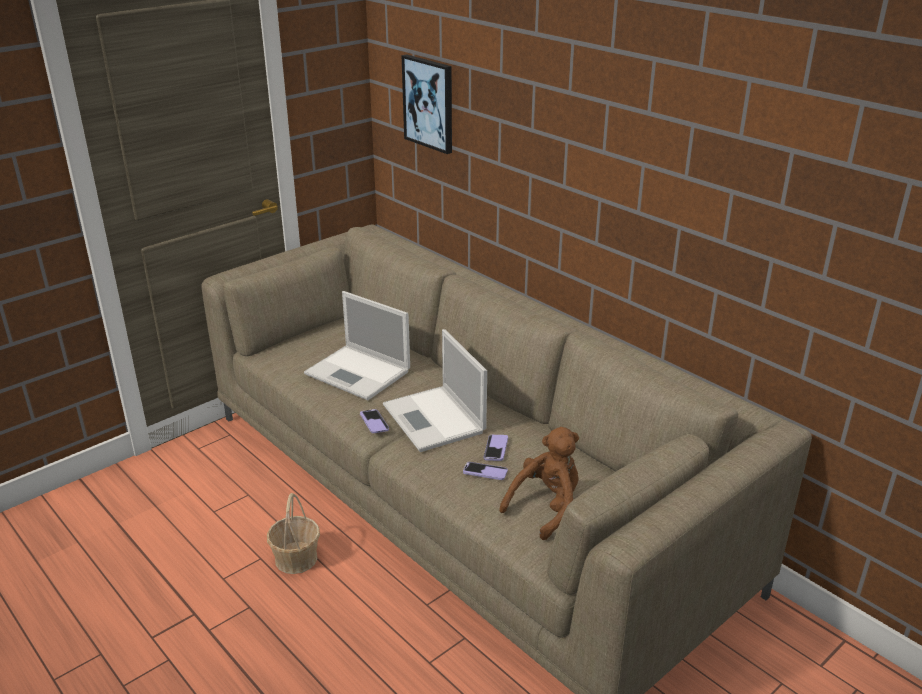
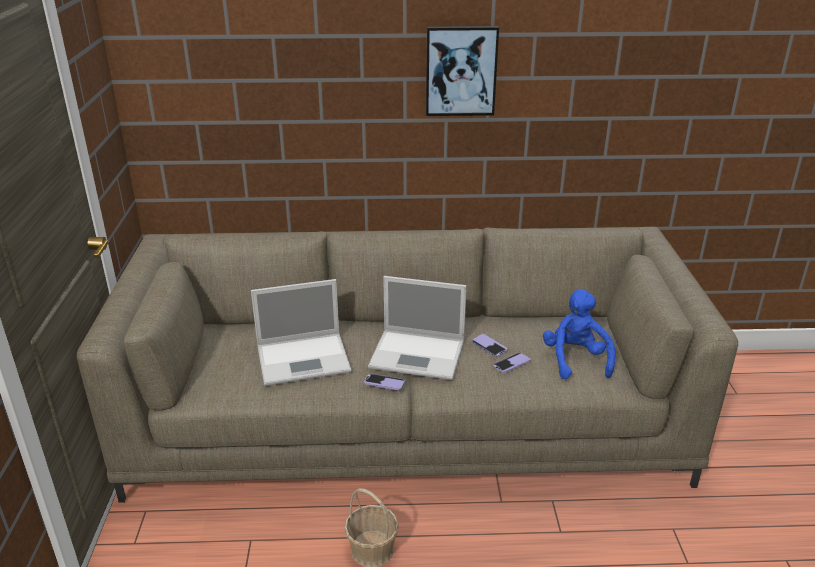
camera: 50 degrees left, 0 degrees up
picture [402,54,452,154] -> picture moved to [426,26,499,116]
brown plush toy [499,427,579,540] -> blue plush toy [543,289,616,379]

